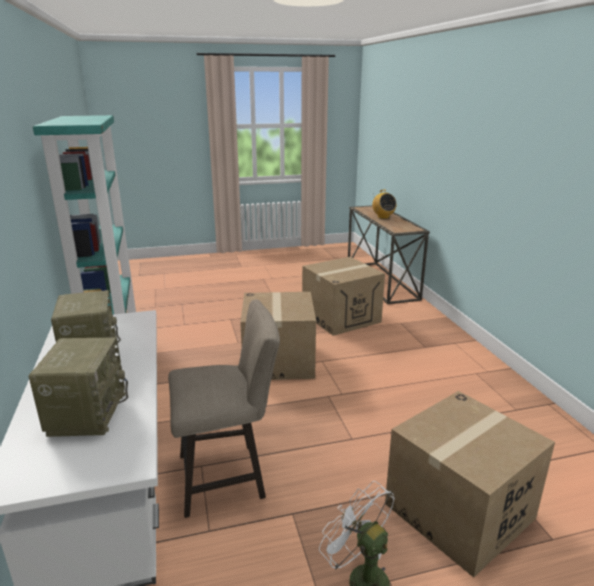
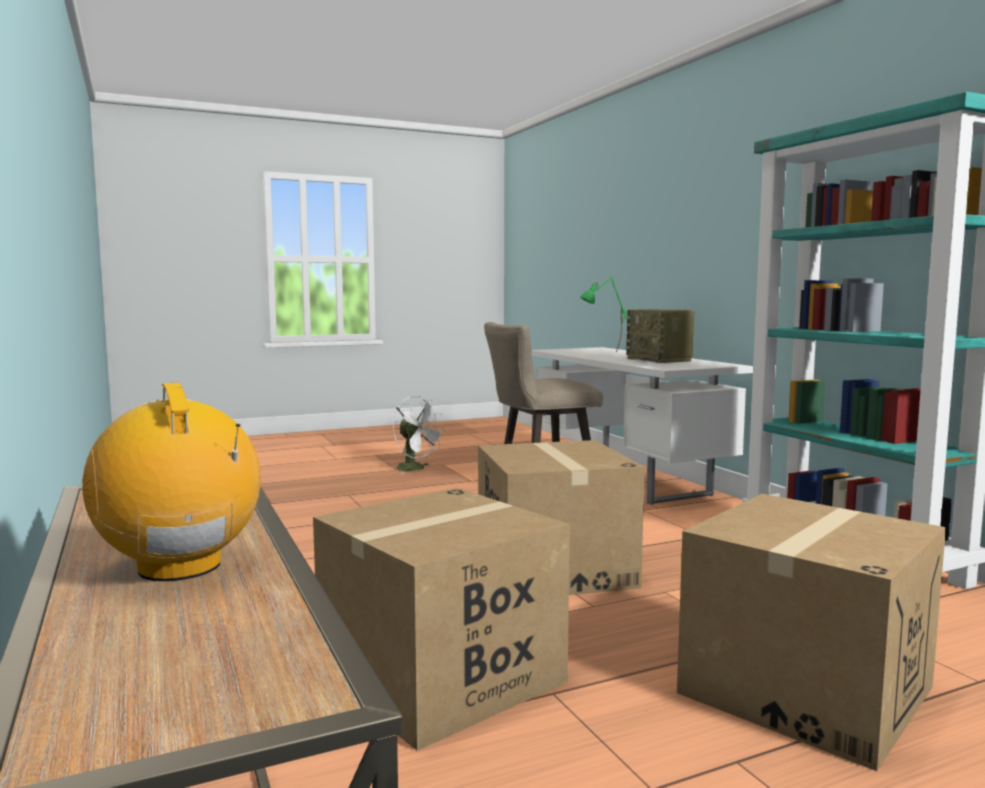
camera: 170 degrees right, 15 degrees down
radio [29,338,128,437] -> green table lamp [580,277,627,353]
cardboard box [385,391,555,578] -> cardboard box moved to [677,494,946,771]

